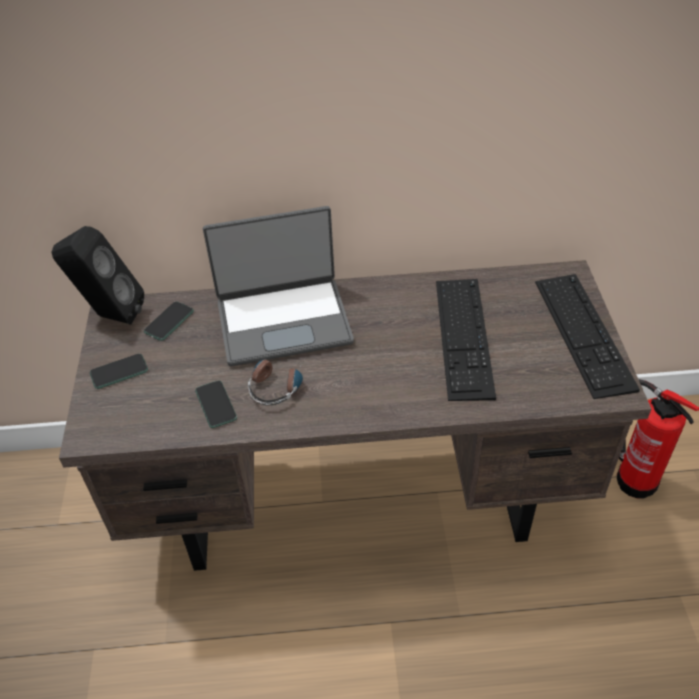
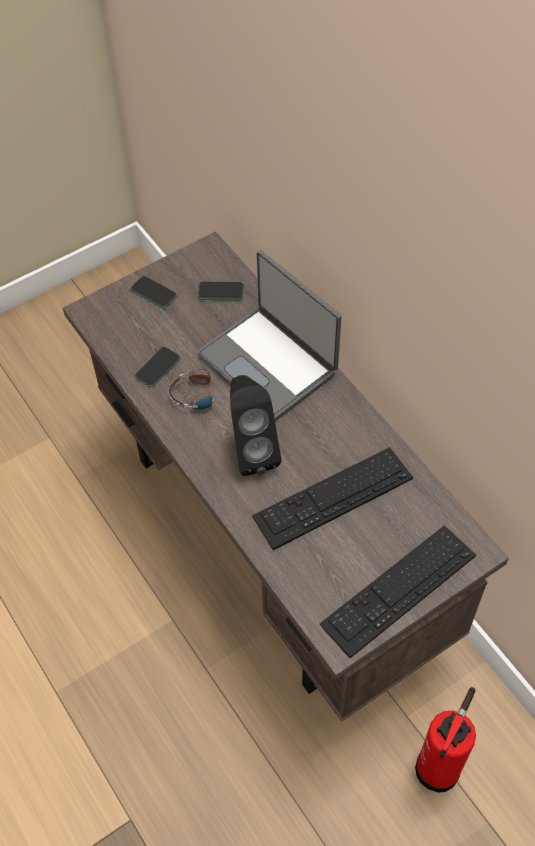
camera: 60 degrees right, 10 degrees up
black speaker [52,226,144,325] -> black speaker moved to [230,375,281,476]

